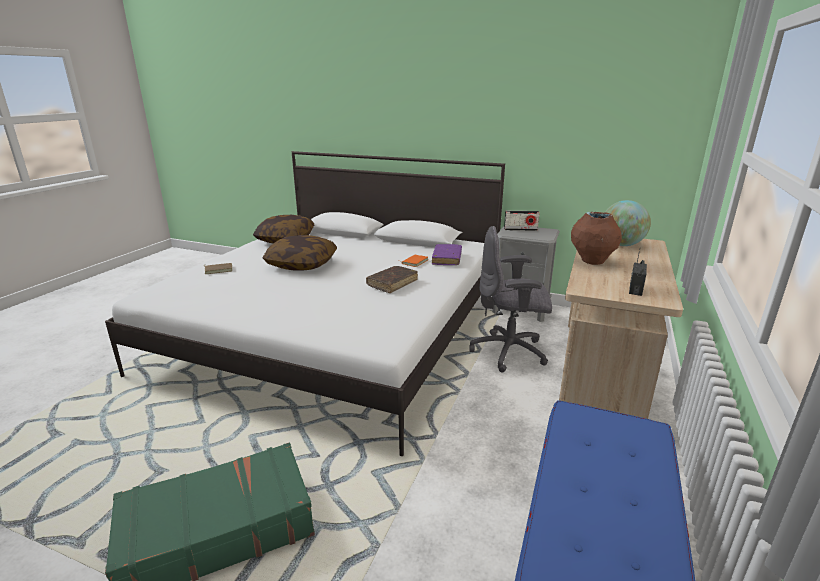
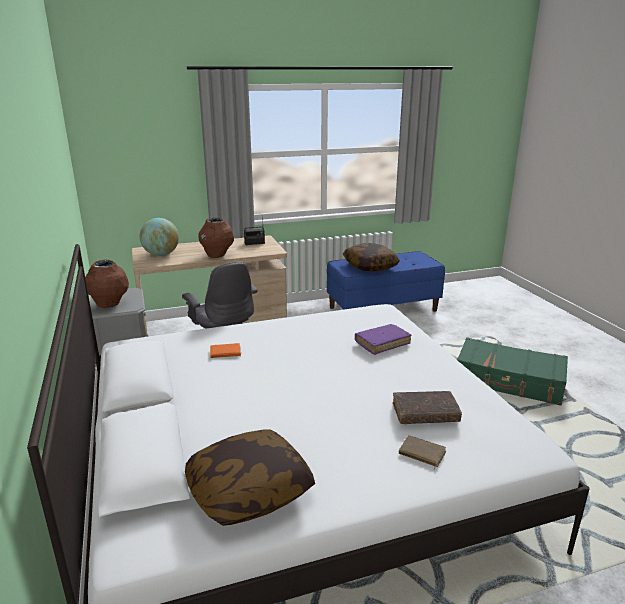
camera: 130 degrees left, 0 degrees up
pillow [263,235,337,271] -> pillow moved to [343,243,400,272]
brown book [366,266,418,293] -> brown book moved to [393,391,462,424]
purple book [432,244,462,265] -> purple book moved to [355,324,412,355]
radio [504,211,540,231] -> brown vase [85,259,129,308]

